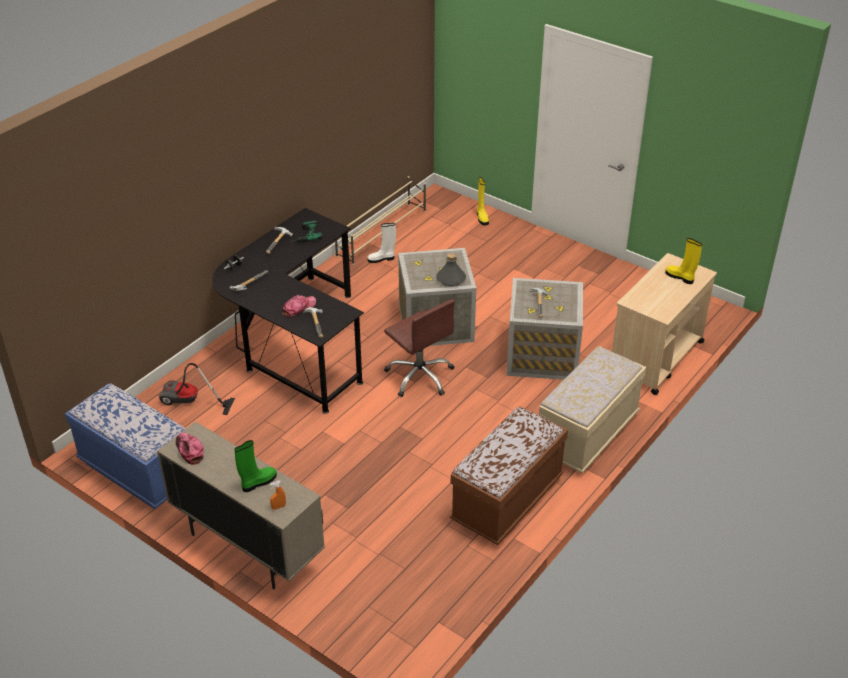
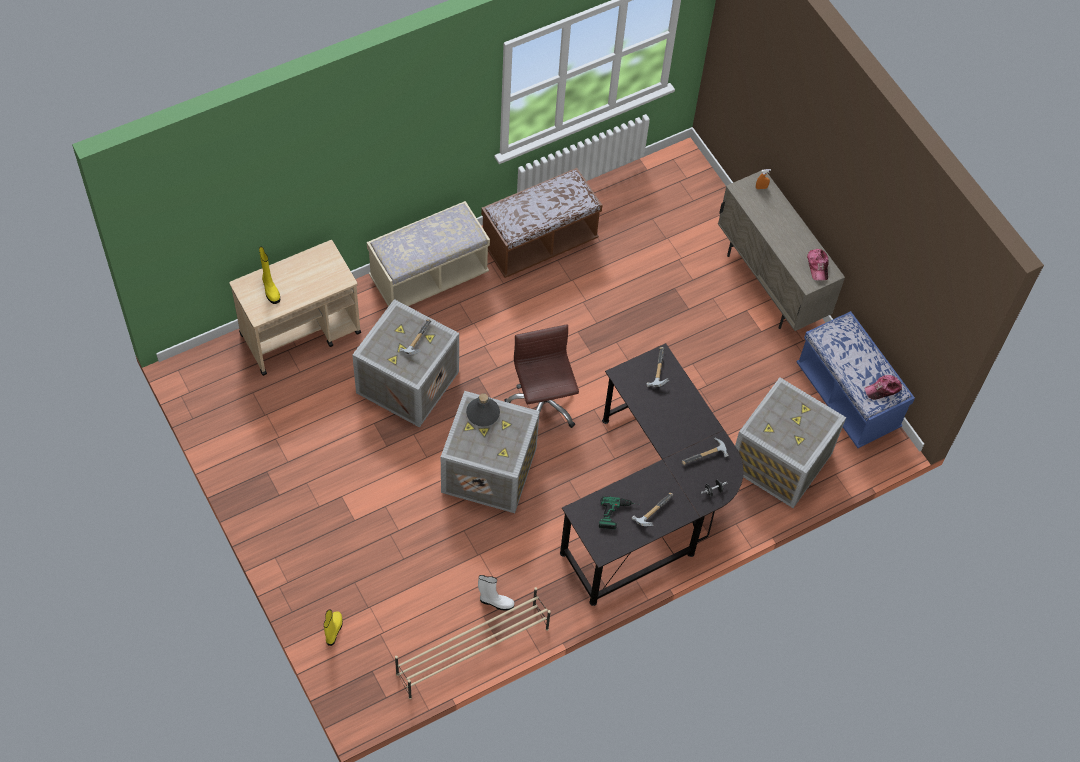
camera: 160 degrees left, 20 degrees up
vacuum cleaner [159,363,235,415] -> crate [735,378,846,508]
green boot [234,440,277,492] -> none
cap [282,295,316,317] -> cap moved to [865,375,902,400]

